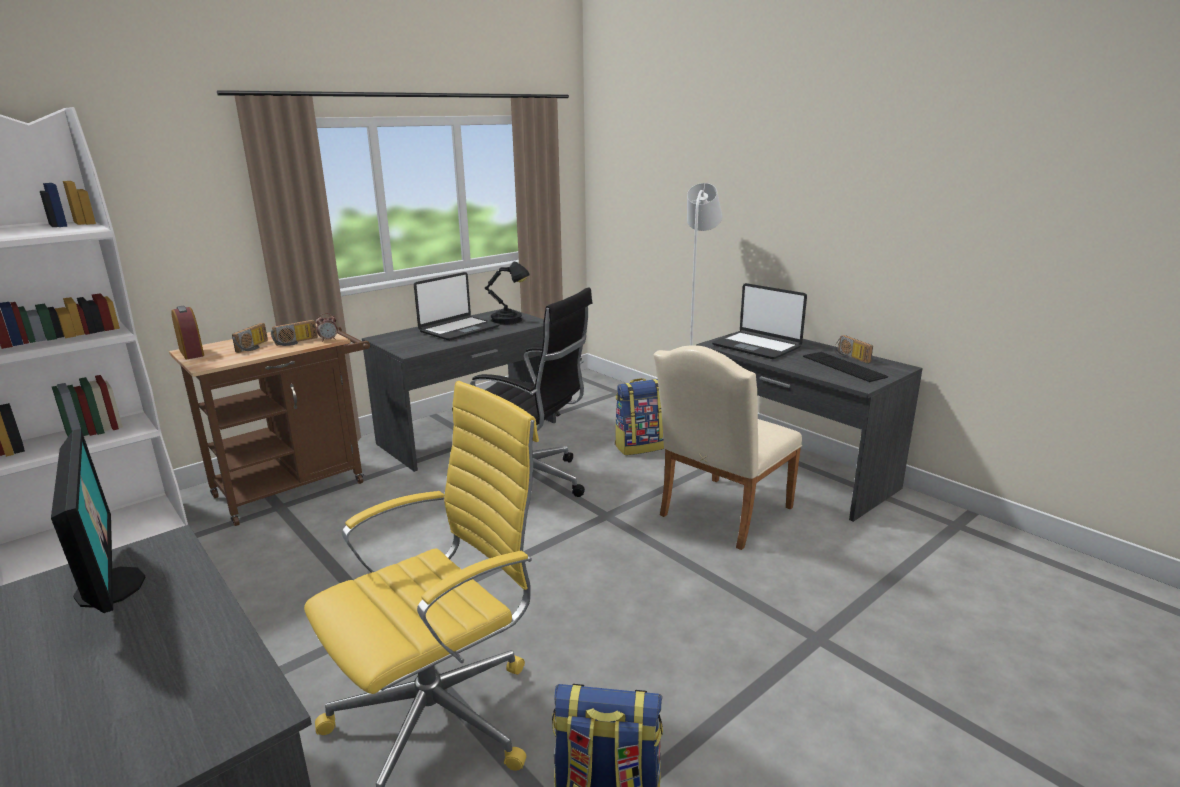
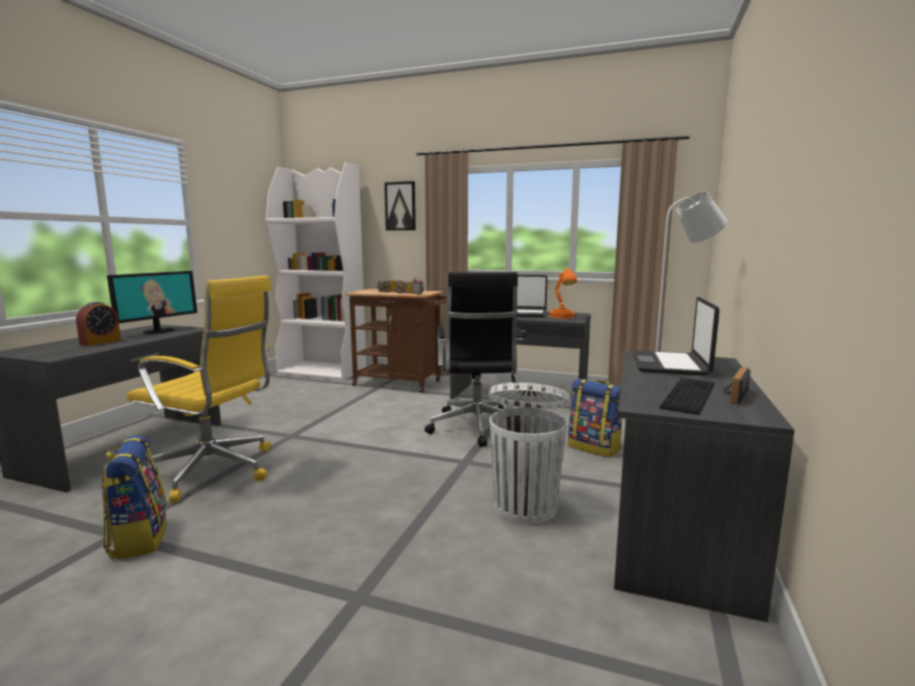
camera: 60 degrees right, 10 degrees down
alarm clock [171,306,204,359] -> alarm clock moved to [76,302,121,346]
black table lamp [485,262,530,325] -> orange table lamp [549,268,577,319]
beige chair [654,345,802,550] -> white trash can [489,383,570,525]
none -> picture [384,181,416,230]

